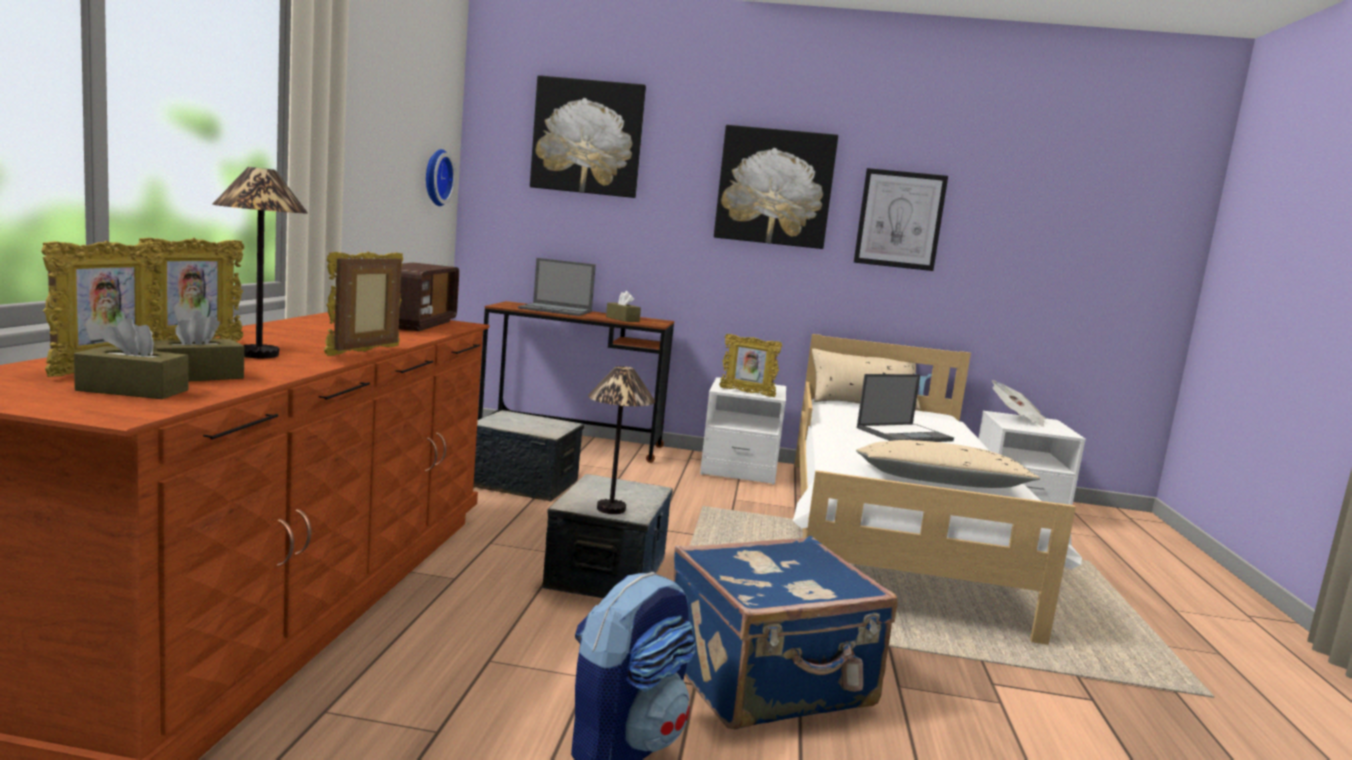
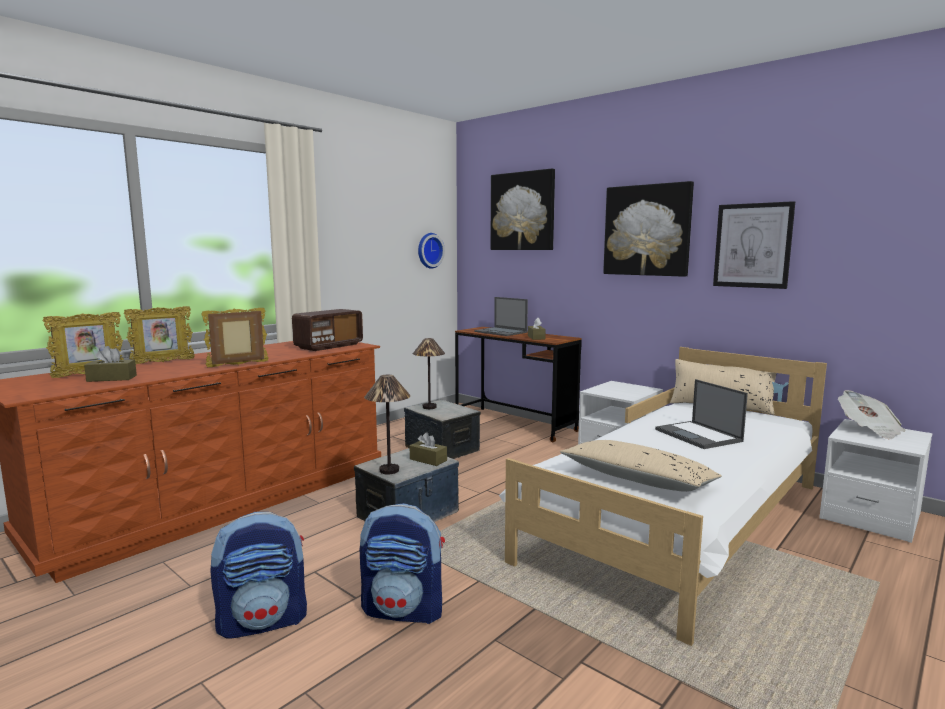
camera: 35 degrees right, 0 degrees up
brown tissue box [74,318,188,399] -> brown tissue box moved to [410,432,447,466]
table lamp [212,167,308,358] -> table lamp moved to [413,338,445,409]
blue suitcase [674,536,898,730] -> backpack [360,503,445,624]
picture frame [719,334,782,397] -> none
laptop [857,374,954,442] -> laptop turned 60 degrees clockwise [655,379,748,449]

